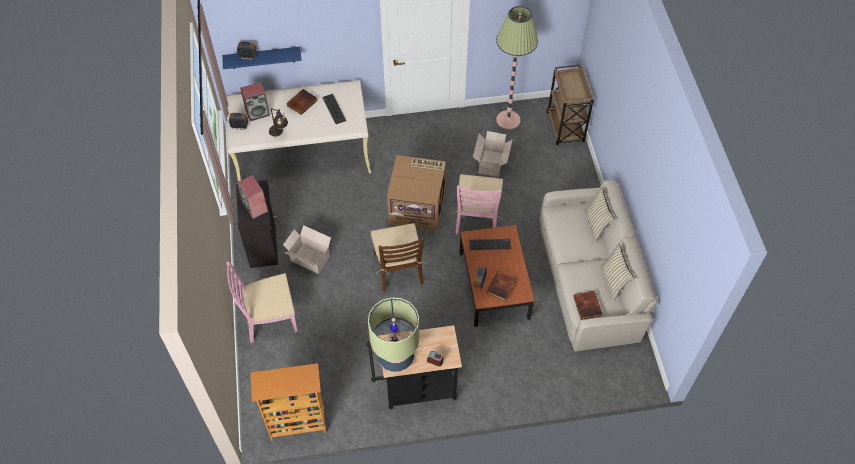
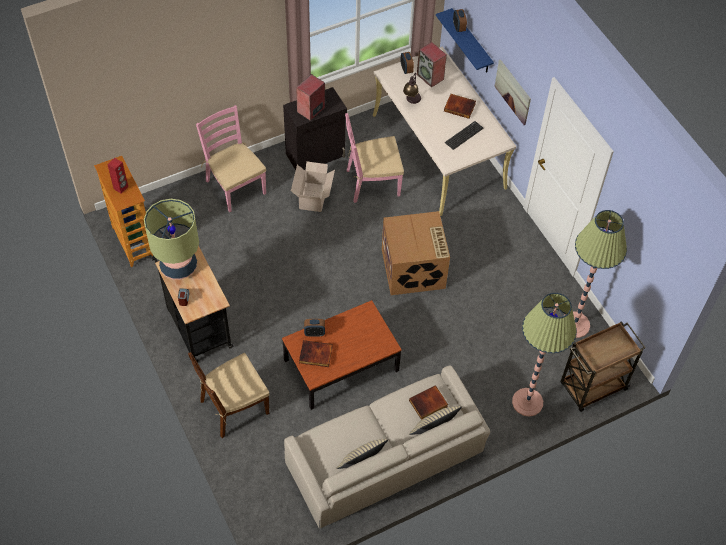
camera: 70 degrees right, 0 degrees up
brown chair [371,223,427,292] -> brown chair moved to [188,352,270,438]
pink chair [452,174,503,235] -> pink chair moved to [345,113,404,203]
keyboard [469,239,511,250] -> none
cardboard box [473,131,513,177] -> none
book [573,291,602,320] -> book moved to [409,385,448,420]
none -> red speaker [107,158,128,194]
none -> picture [495,60,531,125]
none -> floor lamp [512,293,577,417]

